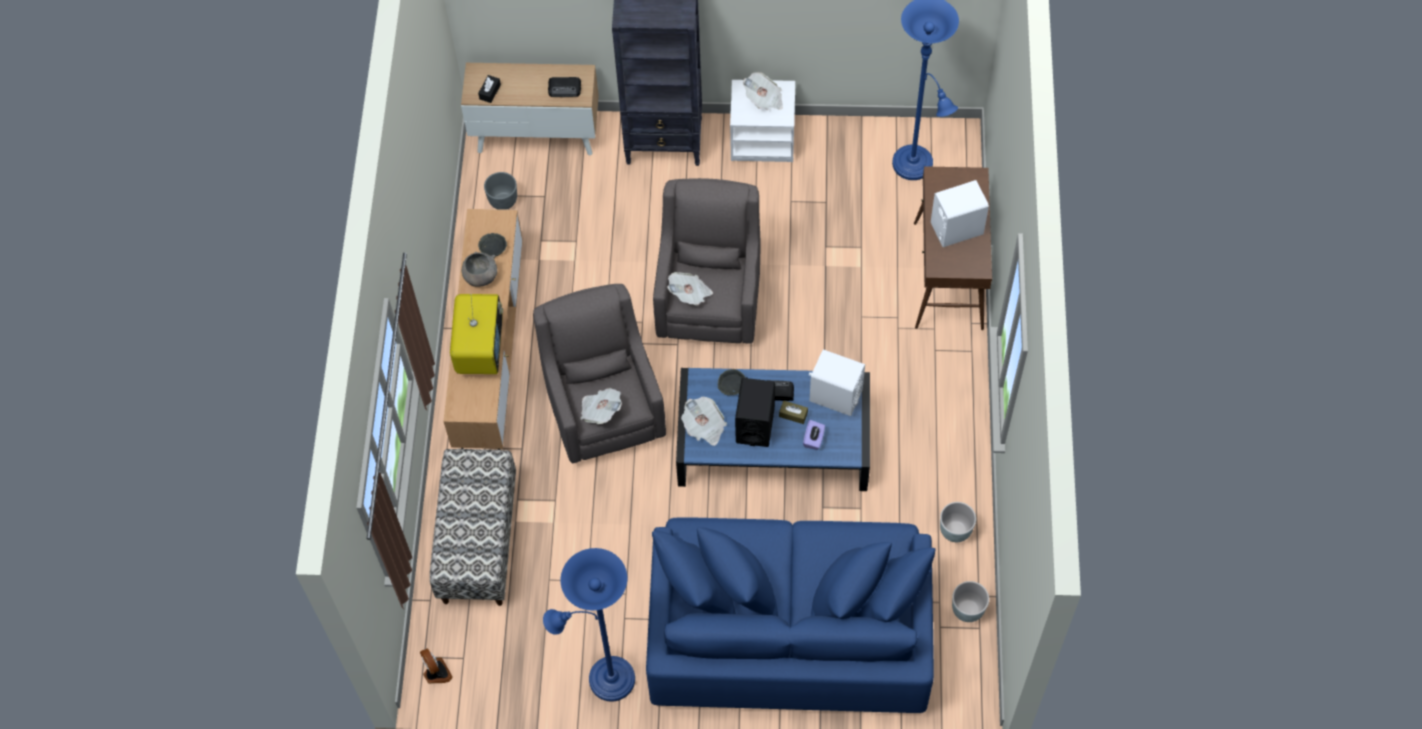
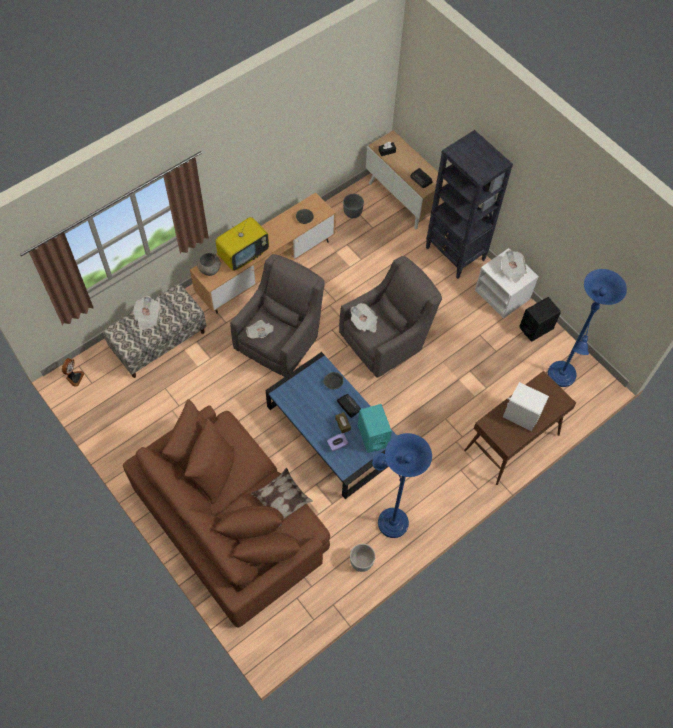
camera: 45 degrees right, 0 degrees up
grey bowl [462,252,497,287] -> grey bowl moved to [197,253,221,276]
blue floor lamp [543,548,635,702] -> blue floor lamp moved to [372,433,432,538]
blue sofa [646,517,936,713] -> brown sofa [123,399,330,628]
newspaper [681,397,727,446] -> newspaper moved to [133,296,161,330]
black speaker [735,377,775,447] -> black speaker moved to [519,297,561,342]
white speaker [809,349,865,416] -> turquoise speaker [358,404,392,453]
grey planter [952,581,989,622] -> none
none -> pillow [251,468,313,528]

